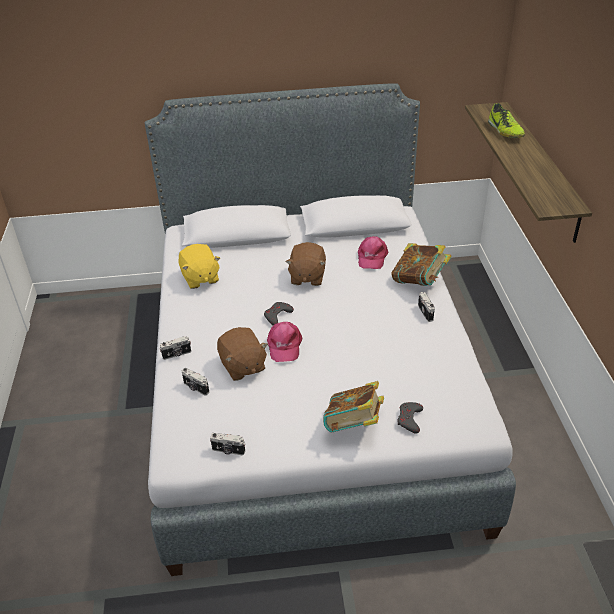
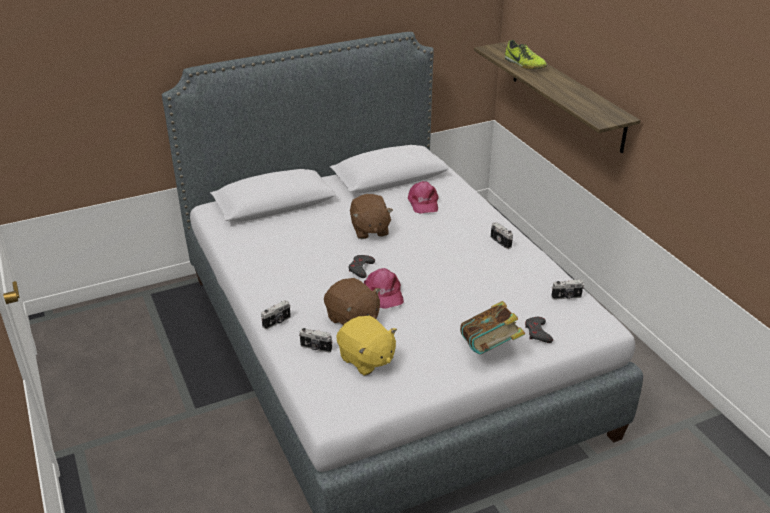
camera: 20 degrees left, 5 degrees down
yellow plush toy [178,244,220,289] -> yellow plush toy moved to [336,315,397,376]
camera [210,433,245,455] -> camera moved to [551,279,584,300]
book [391,243,451,286] -> none

